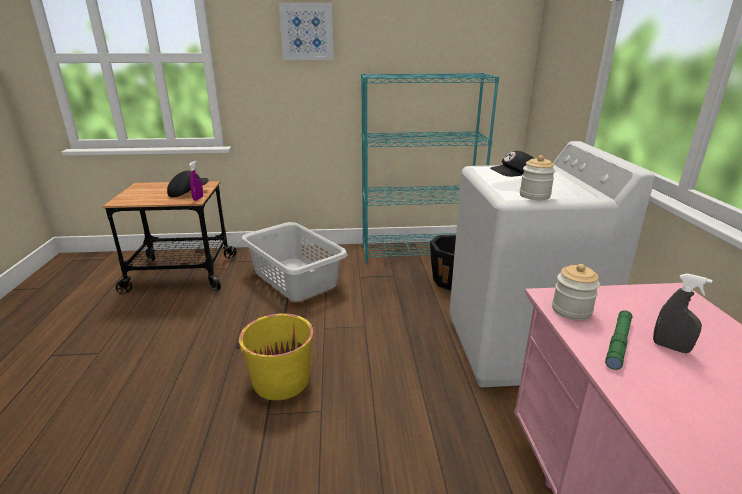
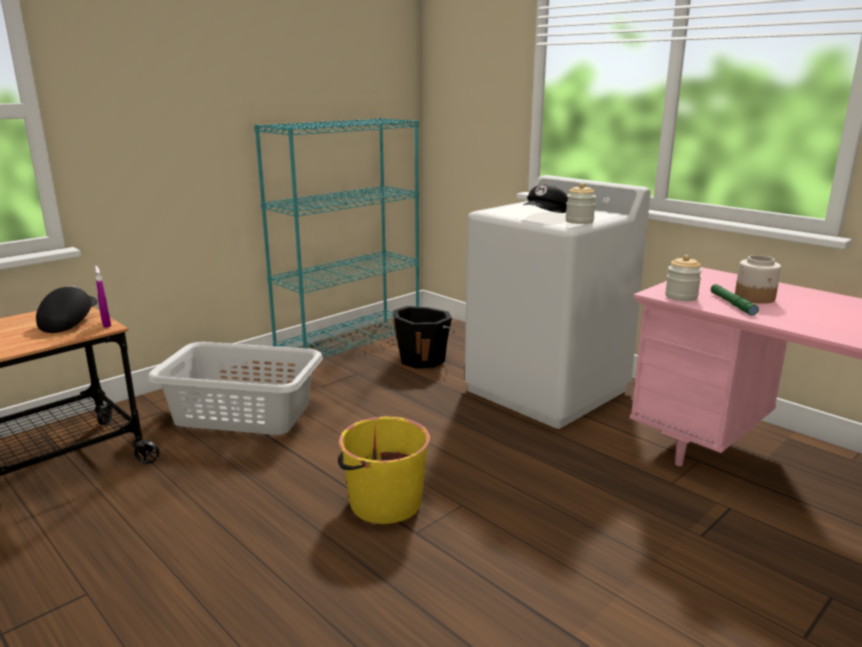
camera: 40 degrees left, 5 degrees down
picture [279,3,334,60] -> none
grey spray bottle [653,273,713,353] -> jar [735,255,781,304]

